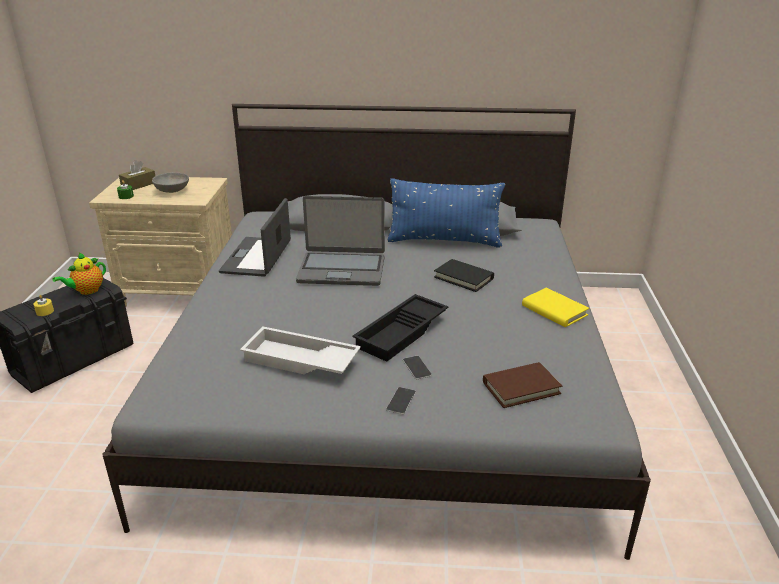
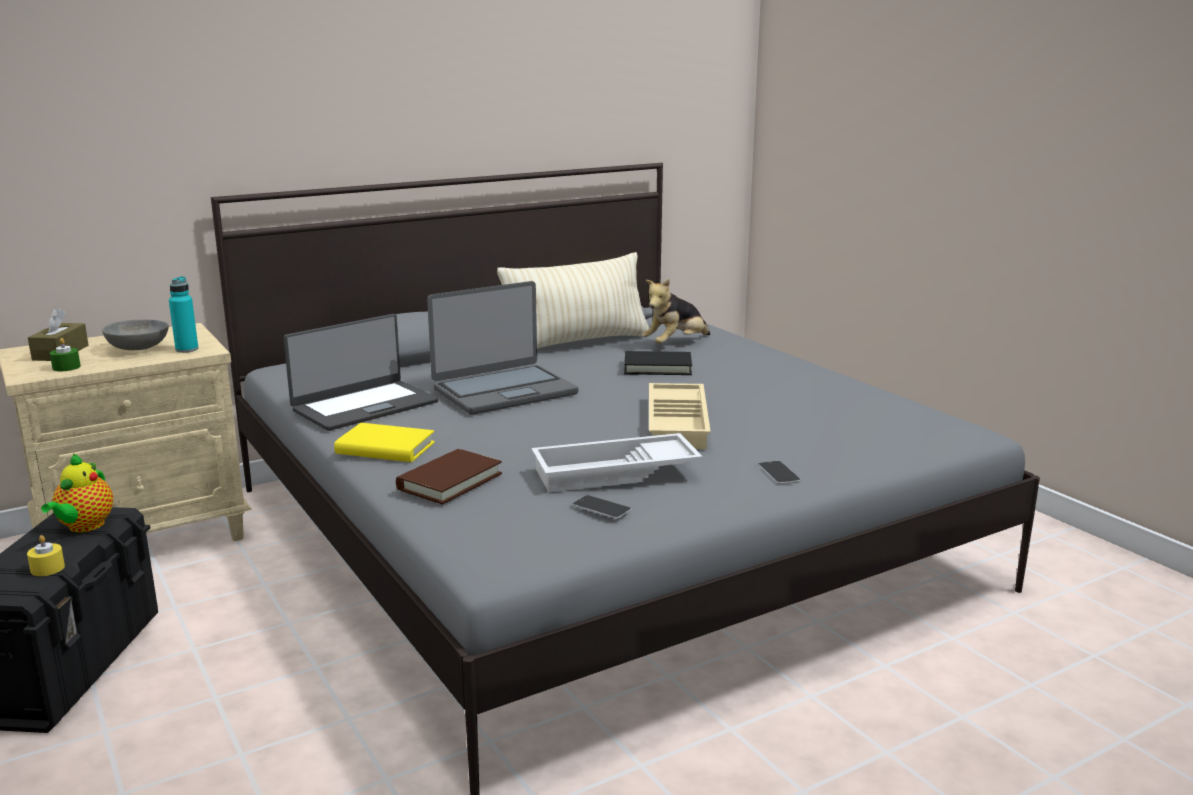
camera: 35 degrees left, 10 degrees down
laptop [219,198,291,277] -> laptop turned 105 degrees counterclockwise [283,314,438,431]
black tray [352,294,449,362] -> beige tray [649,383,711,449]
blue pillow [387,178,505,247] -> beige pillow [497,252,649,349]
phone [403,356,432,379] -> phone moved to [572,495,632,519]
brown book [483,362,562,408] -> brown book moved to [396,449,502,504]
yellow book [522,288,589,327] -> yellow book moved to [334,423,435,462]
none -> turquoise bottle [169,276,199,353]
none -> plush toy [642,279,710,344]

